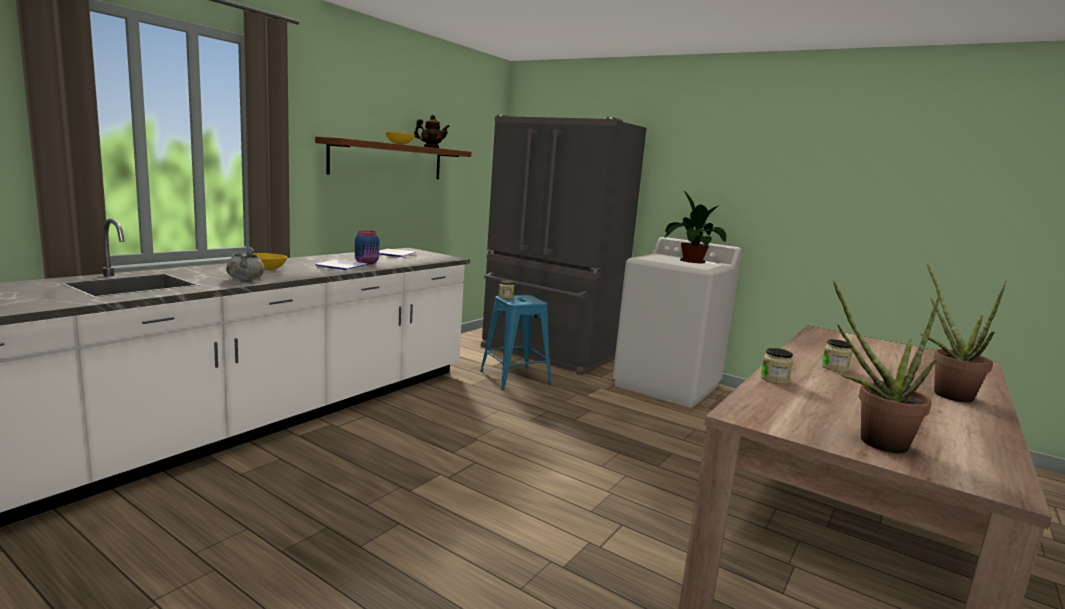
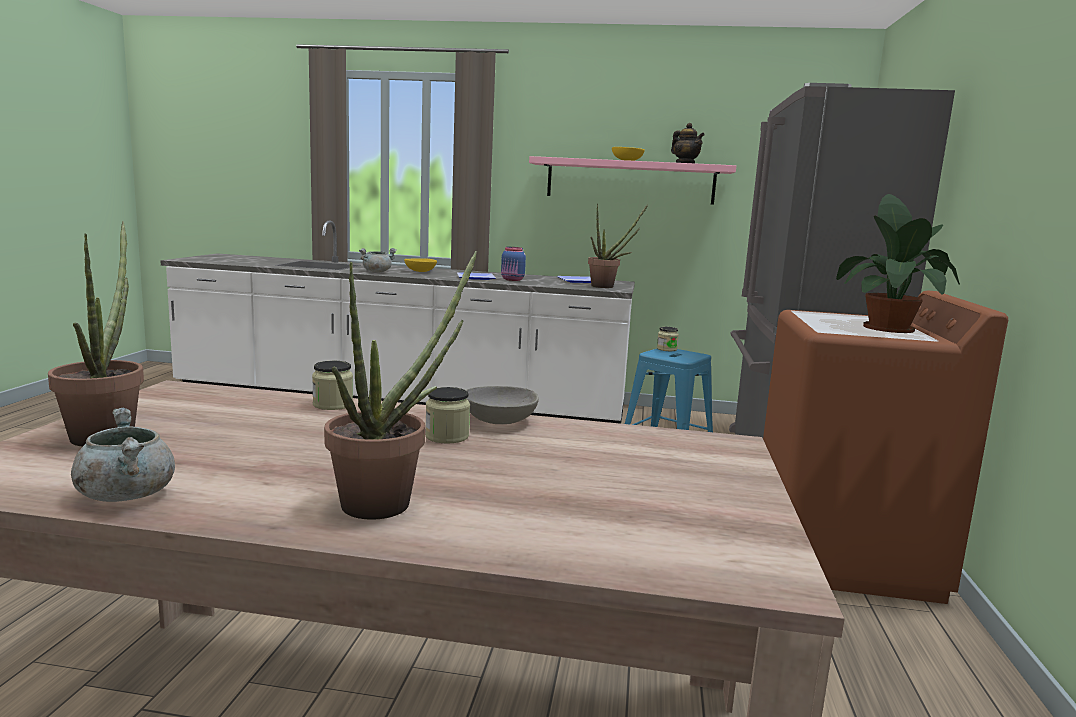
camera: 65 degrees right, 0 degrees up
brown shelf [315,137,471,179] -> pink shelf [529,156,736,205]
white washing machine [613,237,742,408] -> brown washing machine [763,290,1008,604]
none -> grey cooking pot [71,408,175,502]
none -> grey bowl [466,386,539,424]
none -> potted plant [588,204,648,288]

